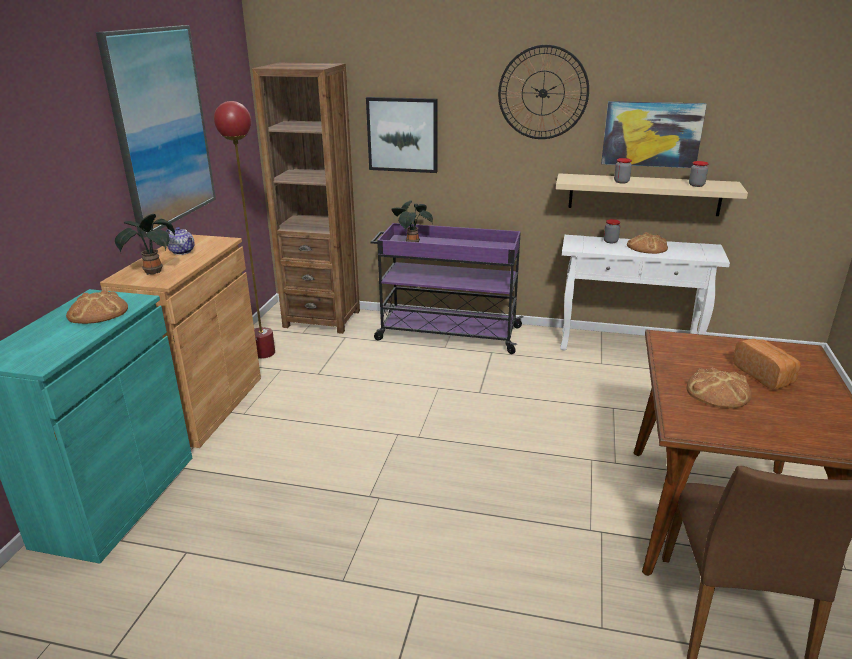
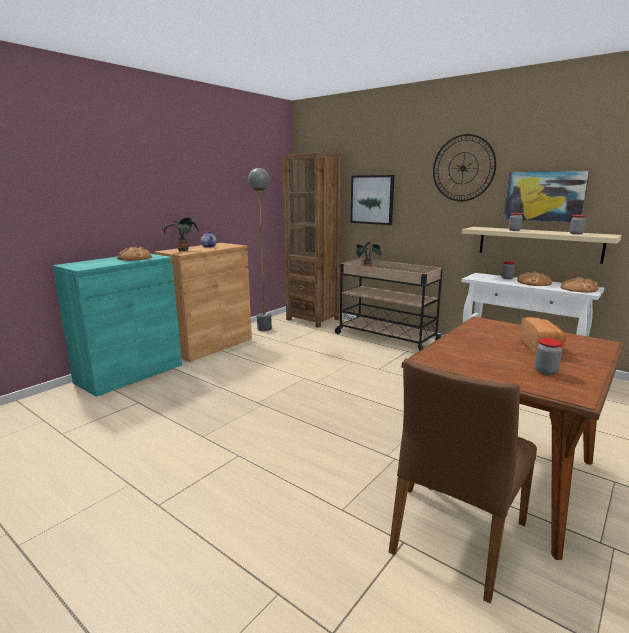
camera: 25 degrees right, 10 degrees down
picture [96,25,216,238] -> none
red floor lamp [214,101,275,359] -> grey floor lamp [248,168,272,331]
purple cart [371,223,523,354] -> beige cart [335,258,444,351]
bread [686,368,752,408] -> bread moved to [560,277,598,293]
none -> jar [534,338,562,375]

